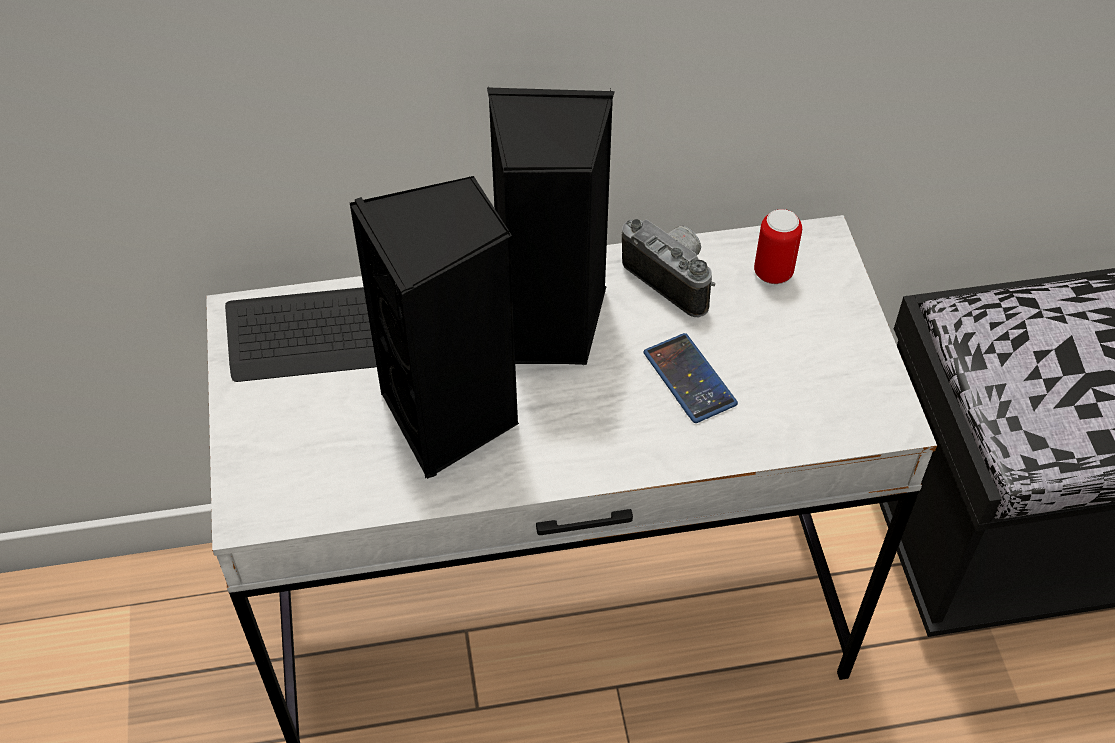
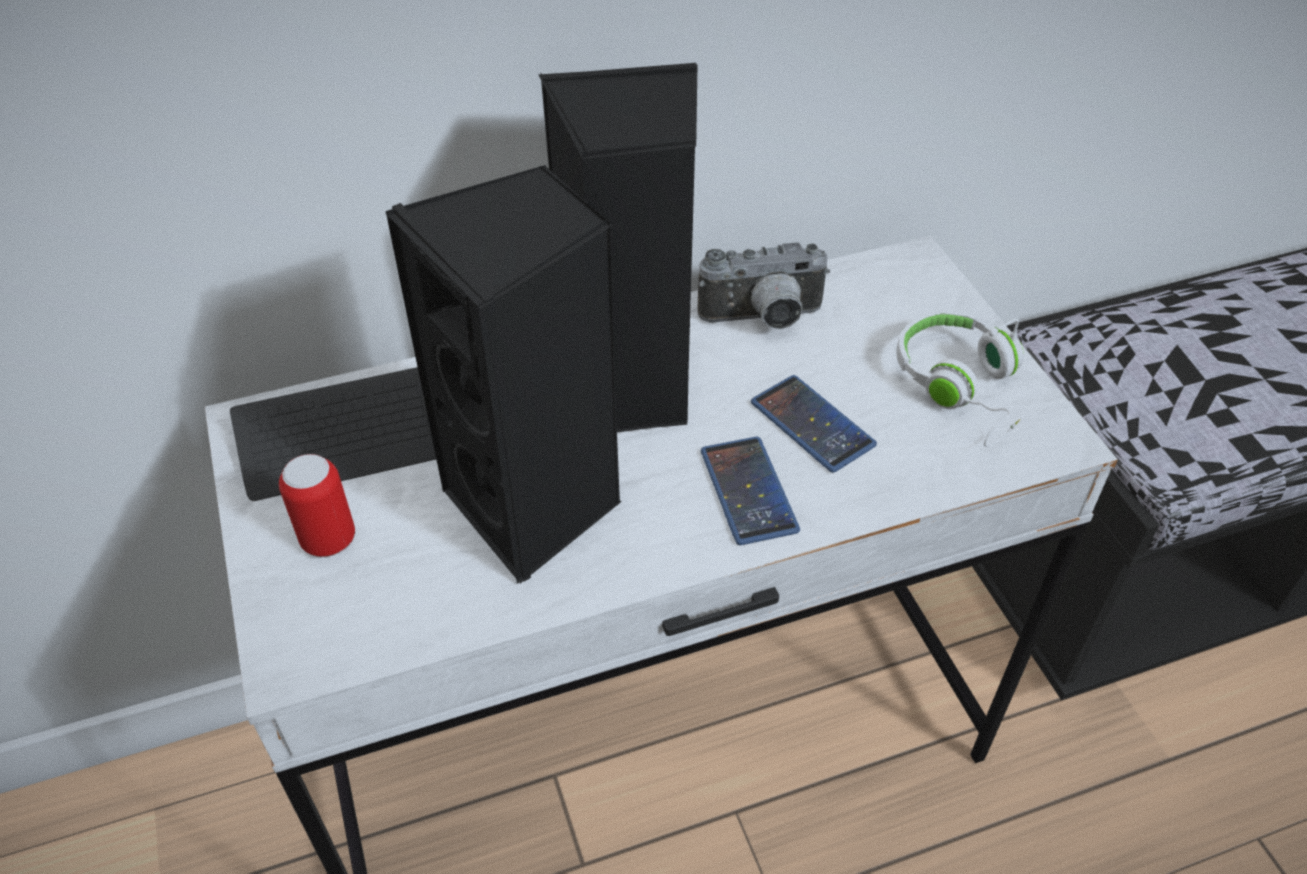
camera: 10 degrees left, 5 degrees down
camera [622,219,715,317] -> camera turned 135 degrees clockwise [697,242,830,329]
can [754,209,802,284] -> can moved to [279,454,355,557]
none -> phone [701,436,800,545]
none -> white headphones [896,311,1024,447]

